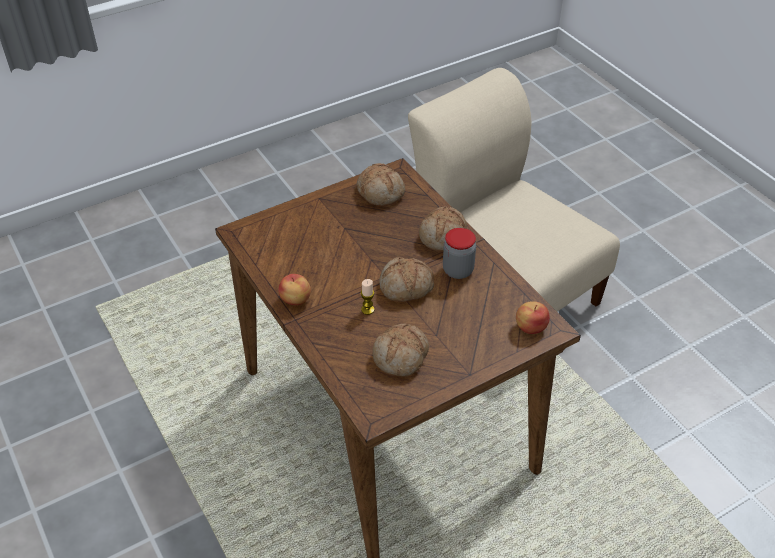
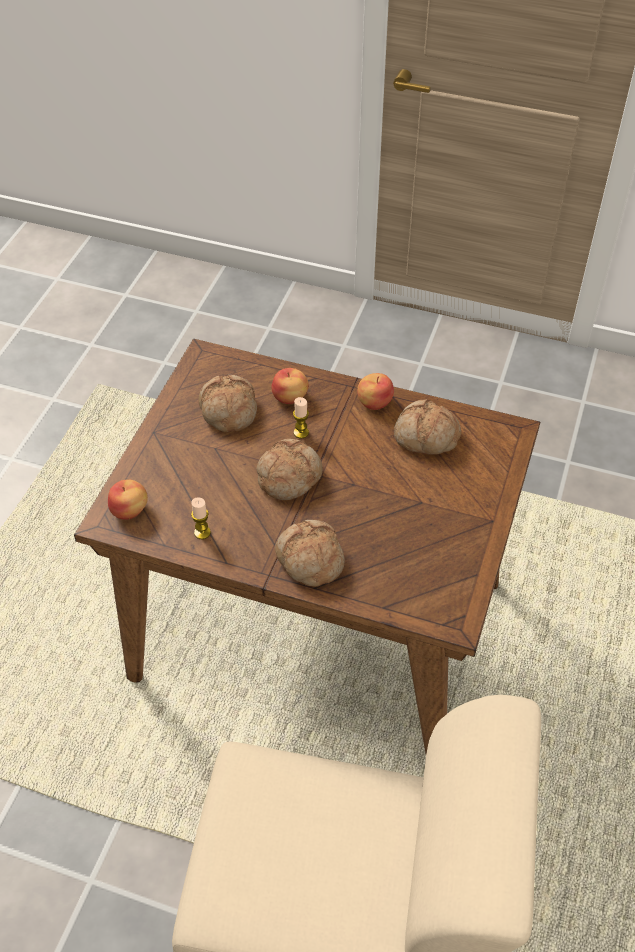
camera: 140 degrees right, 5 degrees up
bread [357,163,405,206] -> bread moved to [394,399,461,455]
jar [443,228,476,279] -> none
none -> candle [191,497,211,539]
none -> apple [272,368,309,404]

